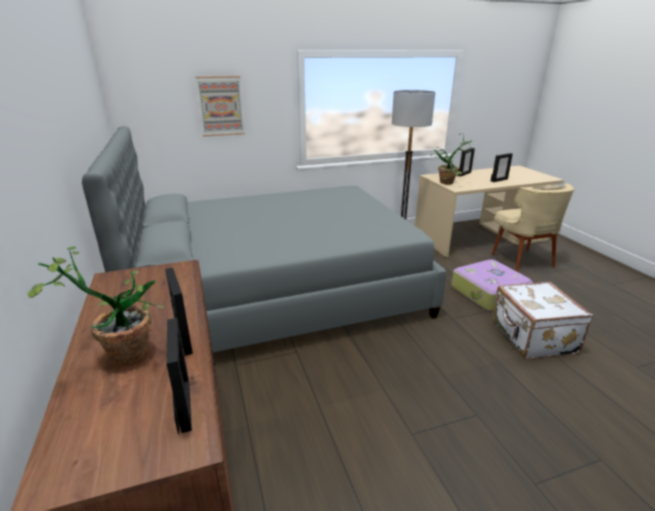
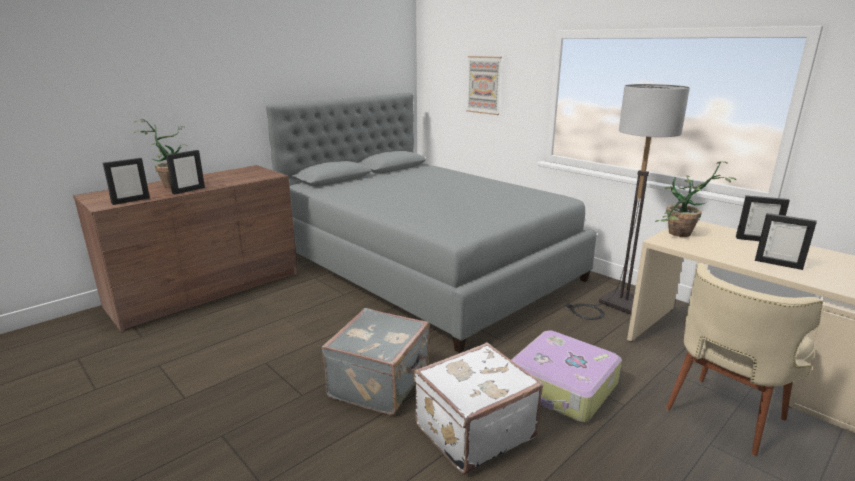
camera: 65 degrees right, 5 degrees down
none -> grey suitcase [321,308,429,415]

